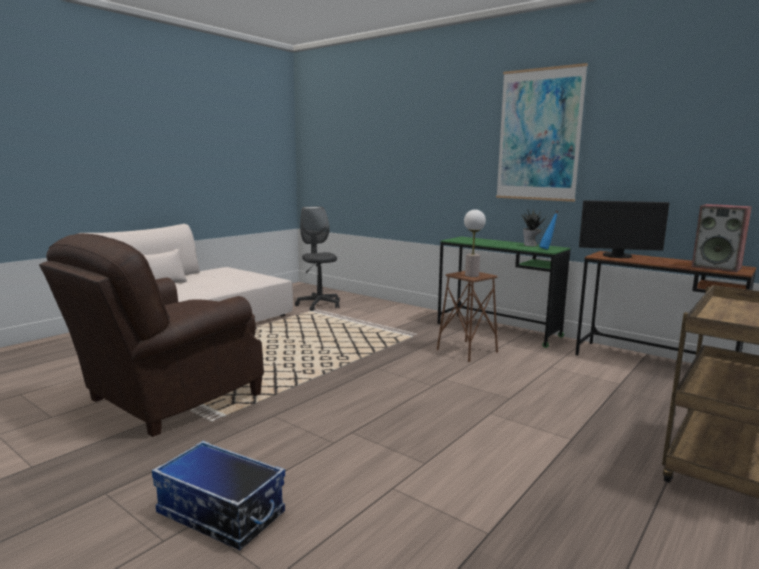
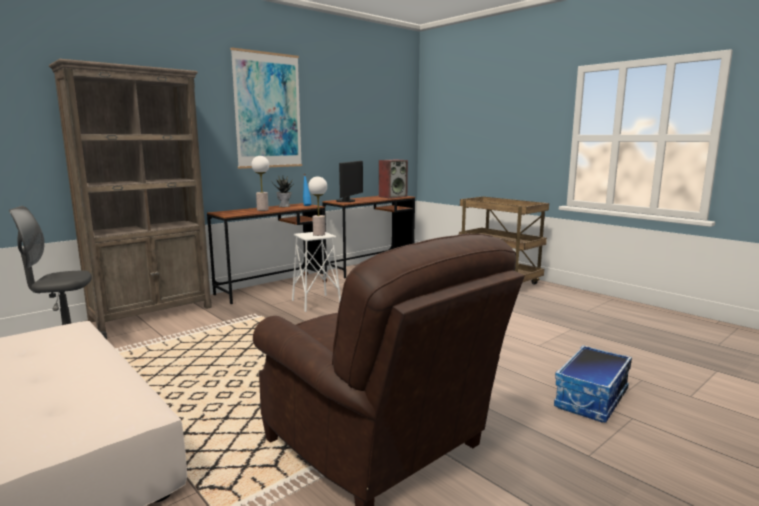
camera: 80 degrees left, 0 degrees up
brown stool [437,271,498,362] -> white stool [292,232,341,312]
green desk [438,237,571,348] -> brown desk [207,203,327,304]
none -> brown bookcase [49,59,212,332]
none -> table lamp [251,156,269,211]

